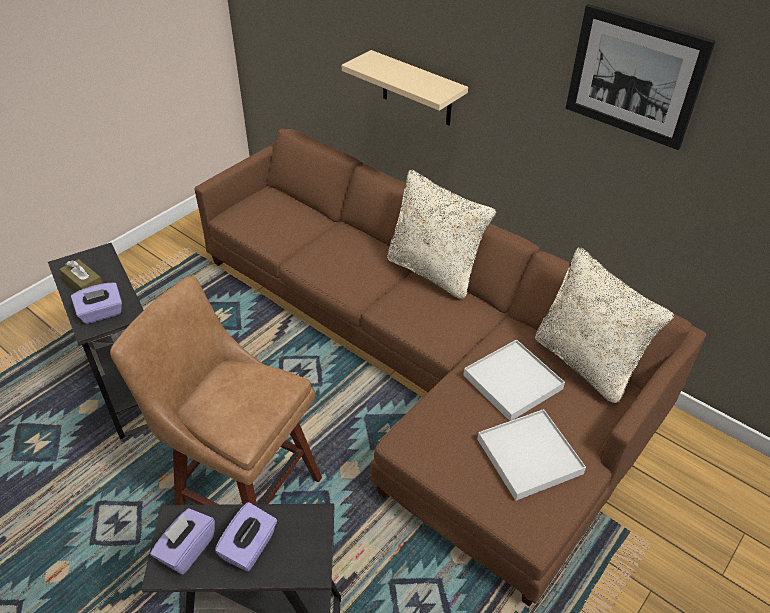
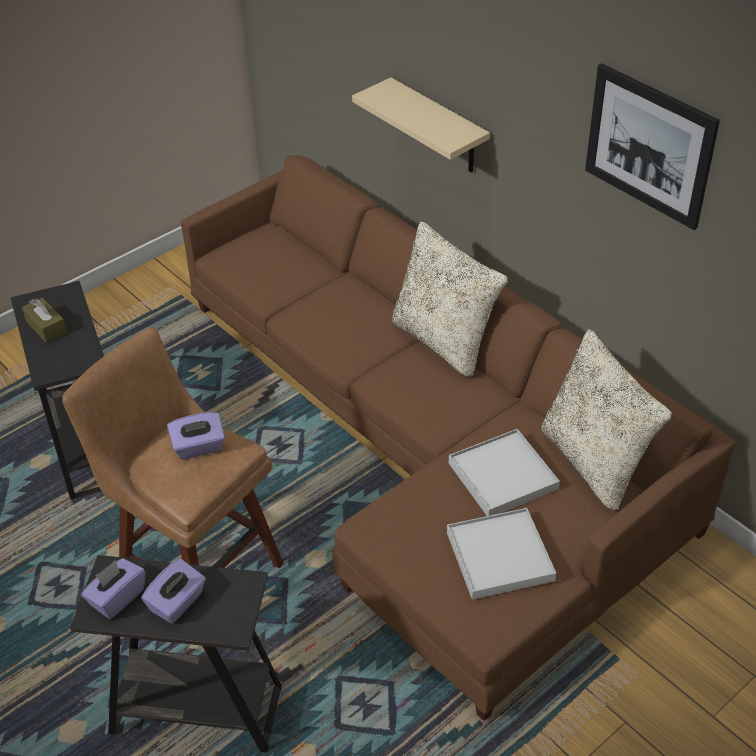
camera: 10 degrees right, 0 degrees up
purple tissue box [71,283,122,324] -> purple tissue box moved to [167,412,225,459]

